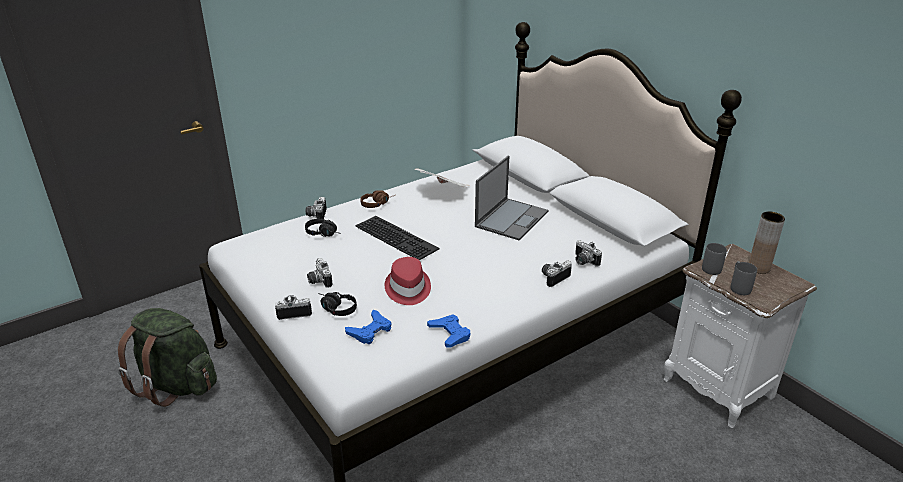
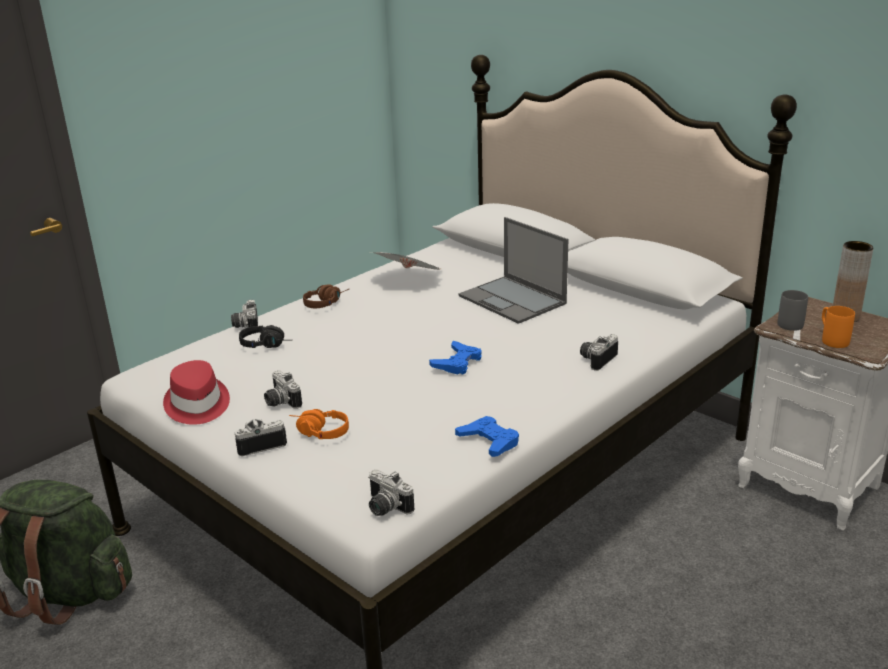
camera: 10 degrees left, 5 degrees down
black headphones [319,292,357,316] -> orange headphones [289,409,349,439]
blue game controller [345,309,392,344] -> blue game controller moved to [429,341,481,375]
keyboard [355,216,439,260] -> none
red hat [385,257,431,305] -> red hat moved to [163,360,230,425]
laptop [475,156,549,240] -> laptop turned 120 degrees clockwise [458,217,569,324]
camera [575,240,602,266] -> camera moved to [368,470,414,516]
grey mug [730,261,757,295] -> orange mug [822,306,855,348]

